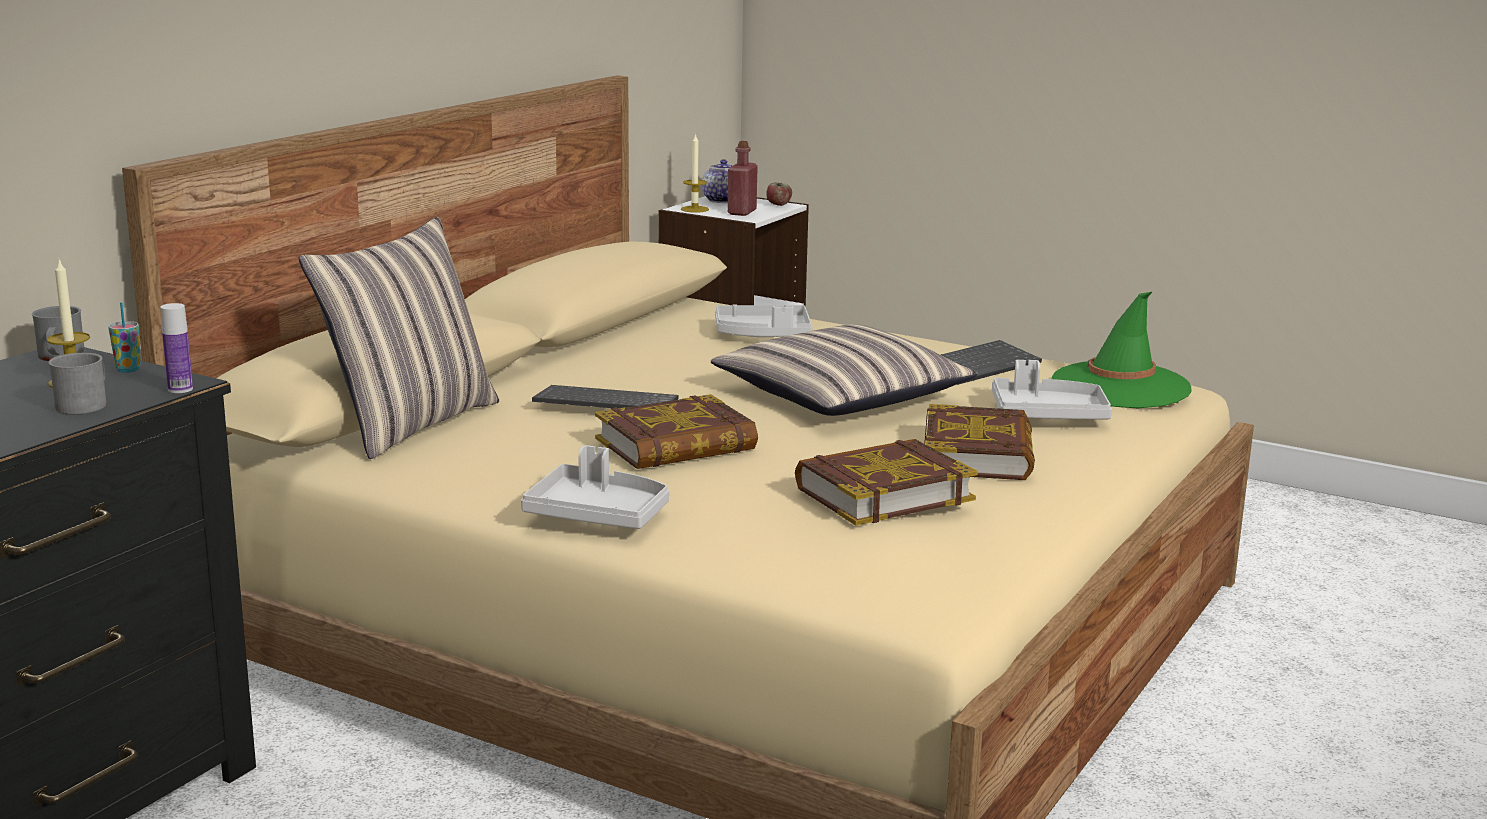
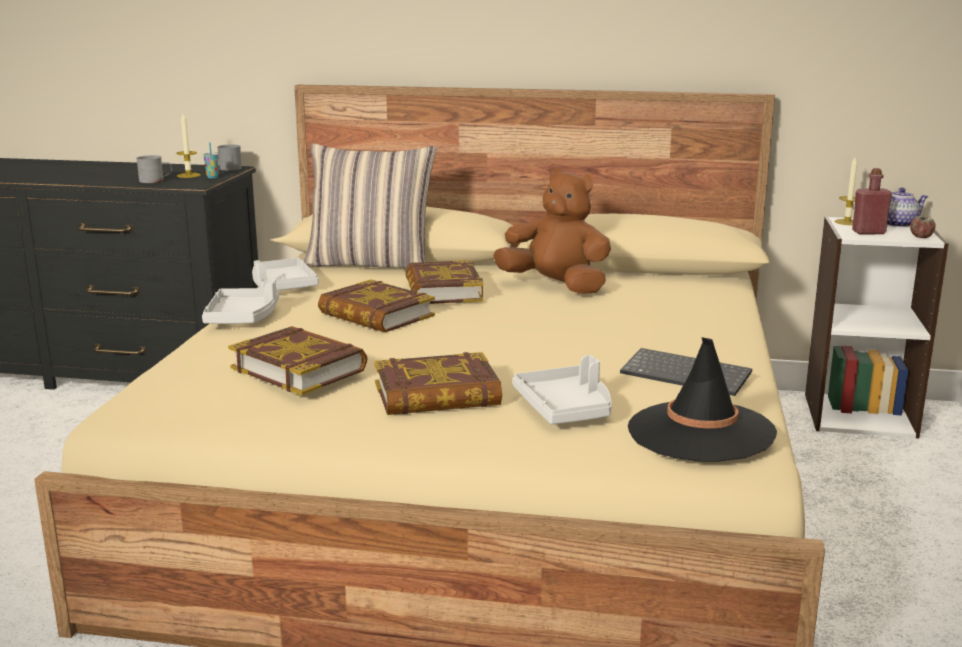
camera: 70 degrees right, 0 degrees up
bottle [160,303,193,393] -> none
keyboard [532,385,678,408] -> book [405,260,483,304]
pillow [711,324,978,416] -> none
grey tray [715,304,813,337] -> grey tray moved to [252,258,319,290]
green hat [1051,292,1192,408] -> black hat [628,337,777,462]
none -> brown plush toy [493,168,611,294]

